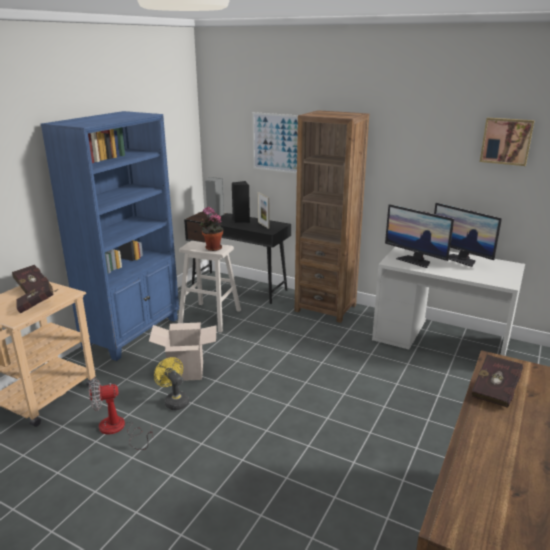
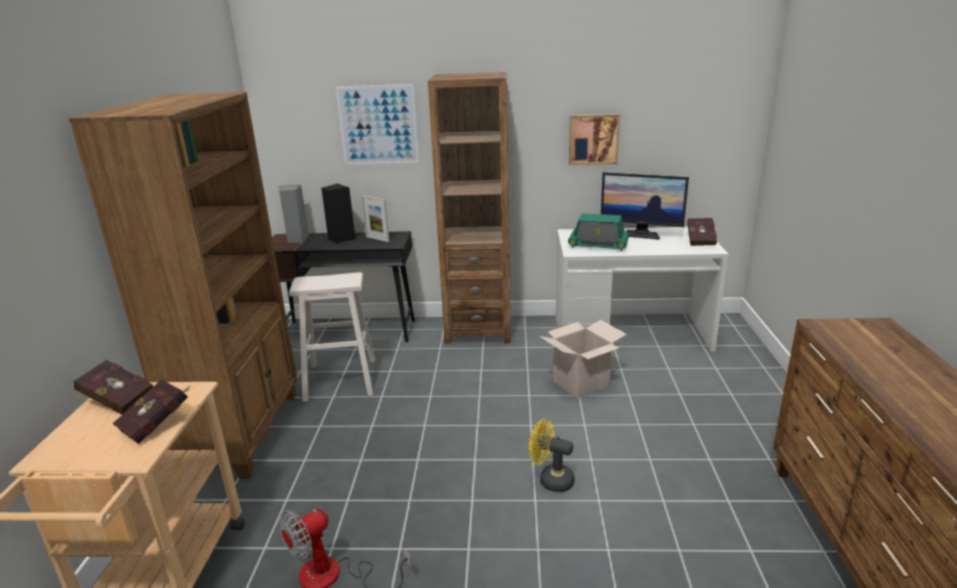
camera: 25 degrees left, 0 degrees up
blue bookcase [41,111,179,361] -> brown bookcase [69,92,297,479]
cardboard box [149,322,217,381] -> cardboard box moved to [539,320,627,399]
yellow fan [154,357,189,410] -> yellow fan moved to [529,419,575,492]
potted plant [199,207,223,251] -> none
monitor [385,204,454,268] -> radio [568,213,629,251]
red book [472,355,523,408] -> red book moved to [687,218,717,246]
picture [480,118,535,166] -> picture moved to [569,114,620,165]

